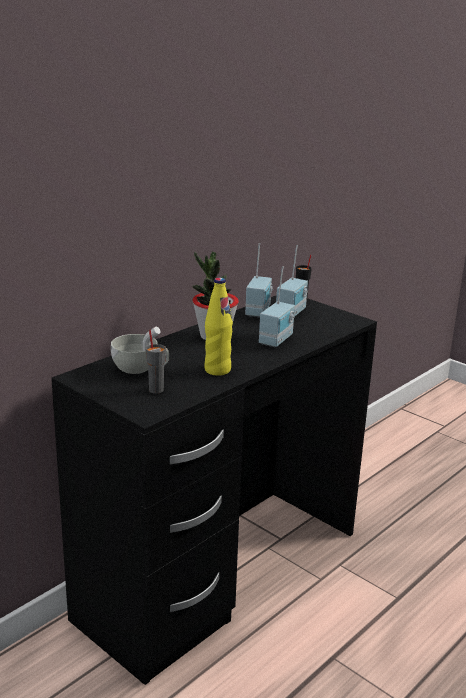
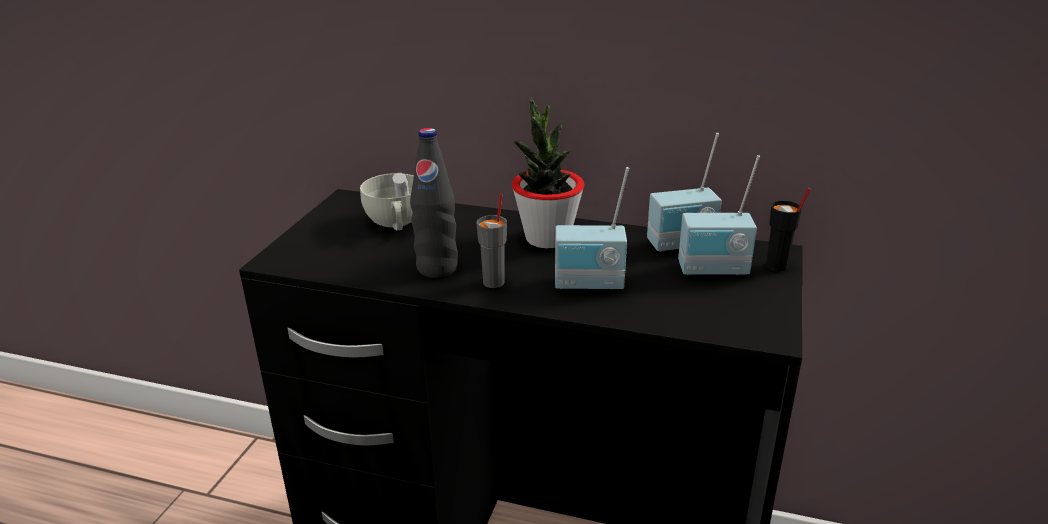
camera: 65 degrees right, 5 degrees up
grey cup [146,330,166,394] -> grey cup moved to [476,194,507,288]
yellow bottle [205,278,233,376] -> black bottle [410,128,458,278]

